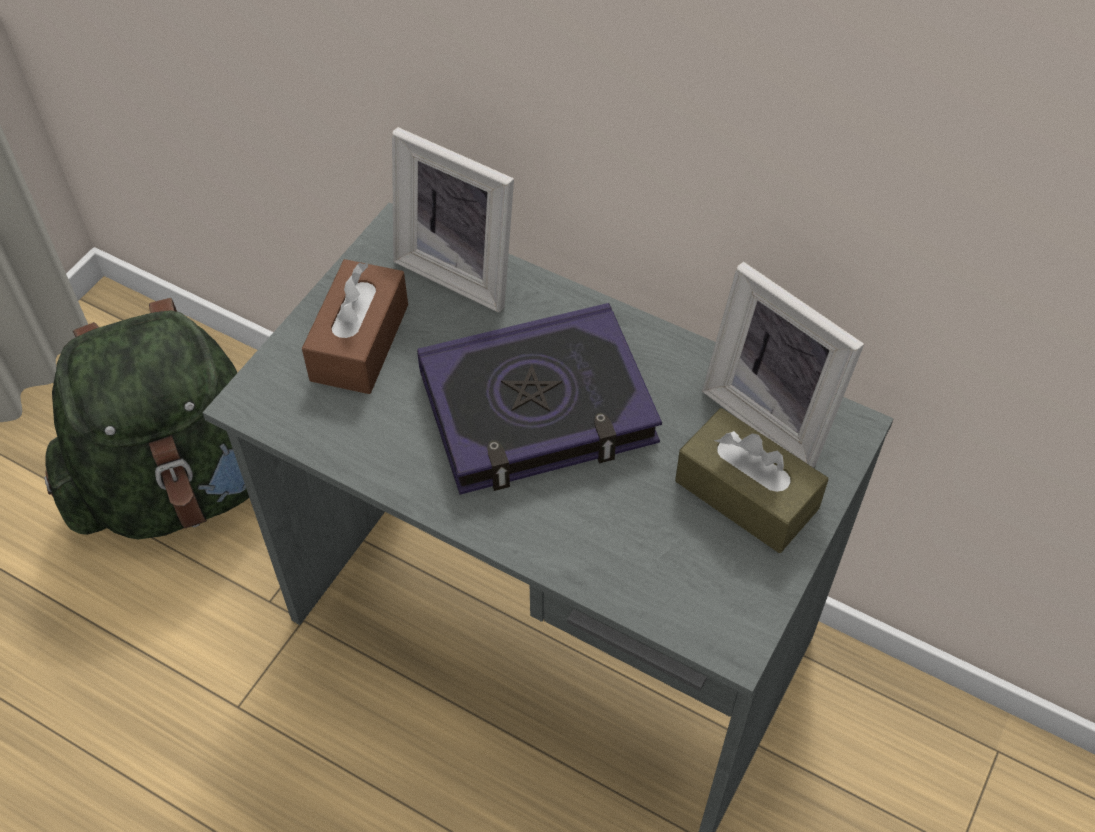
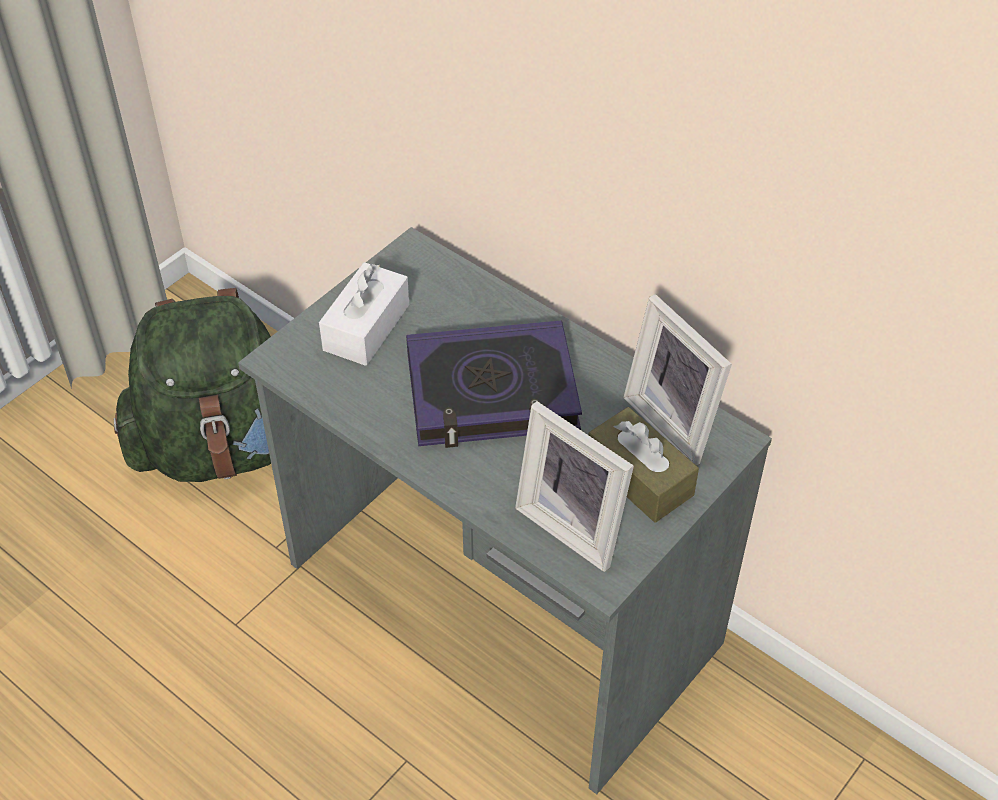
camera: 10 degrees right, 5 degrees down
brown tissue box [302,259,408,394] -> white tissue box [319,262,409,366]
picture frame [392,127,514,312] -> picture frame moved to [515,401,634,572]

